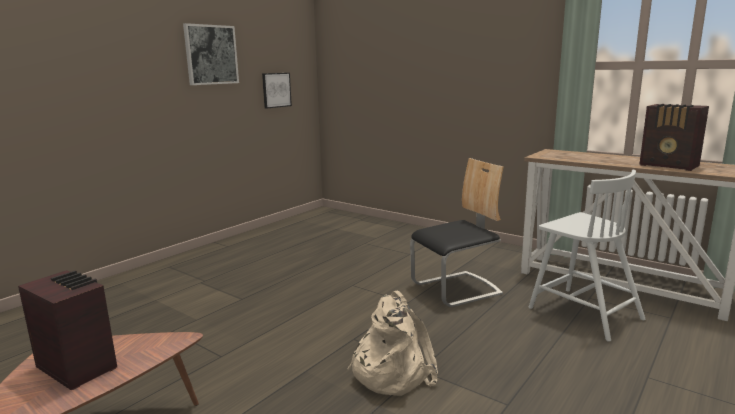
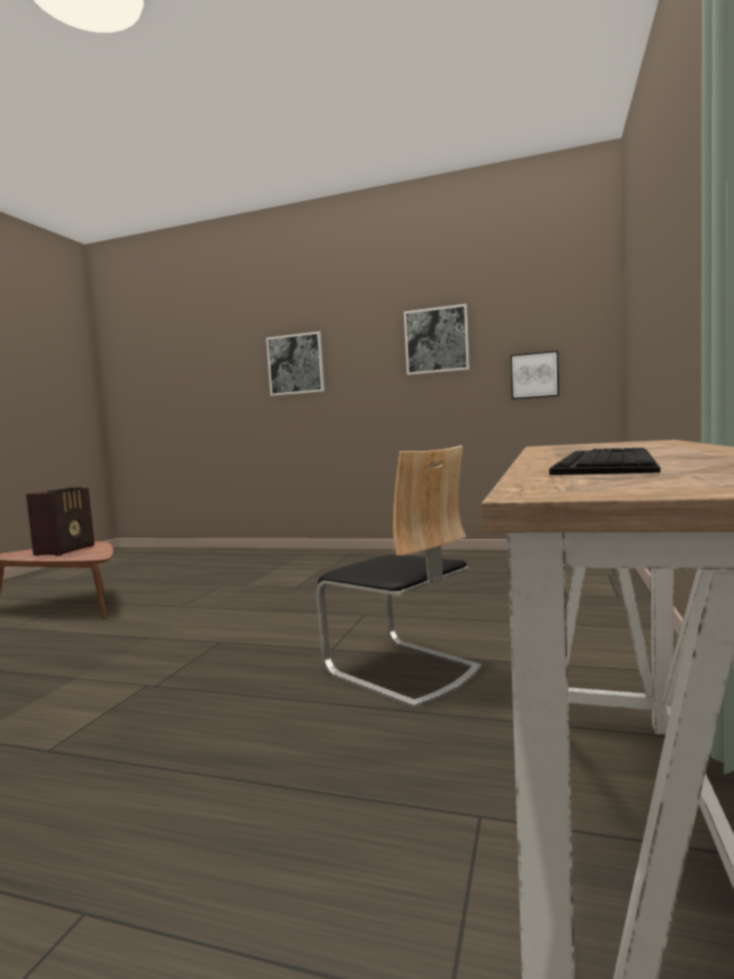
camera: 70 degrees right, 10 degrees down
beige backpack [347,291,438,396] -> none
white chair [529,170,646,342] -> none
radio [639,104,709,171] -> keyboard [549,448,660,475]
none -> picture [266,331,325,396]

